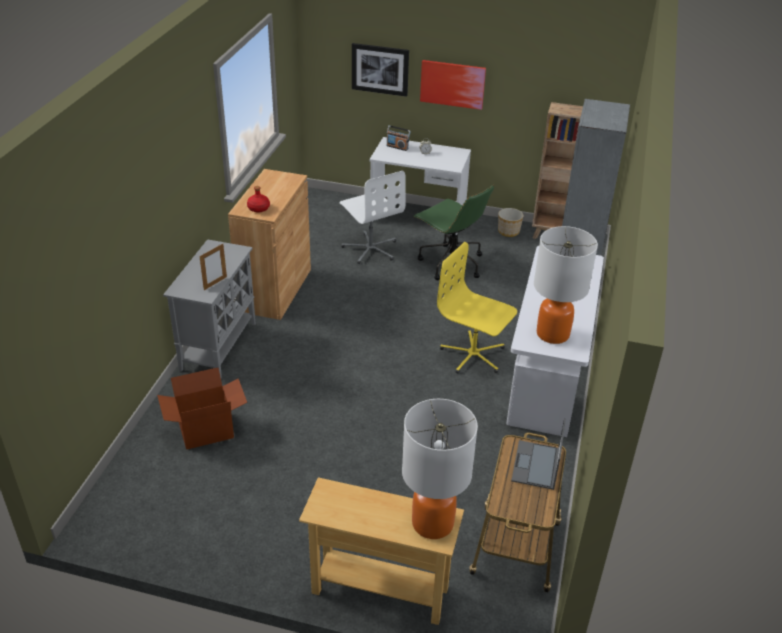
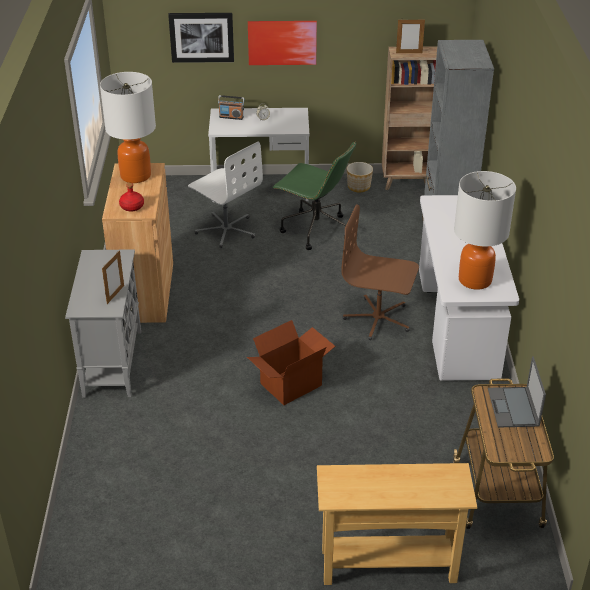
camera: 15 degrees left, 0 degrees up
cardboard box [157,368,247,449] -> cardboard box moved to [247,320,335,405]
table lamp [402,399,478,539] -> table lamp moved to [100,72,156,183]
yellow office chair [437,242,517,374] -> brown office chair [341,204,419,340]
none -> picture frame [396,19,425,53]

